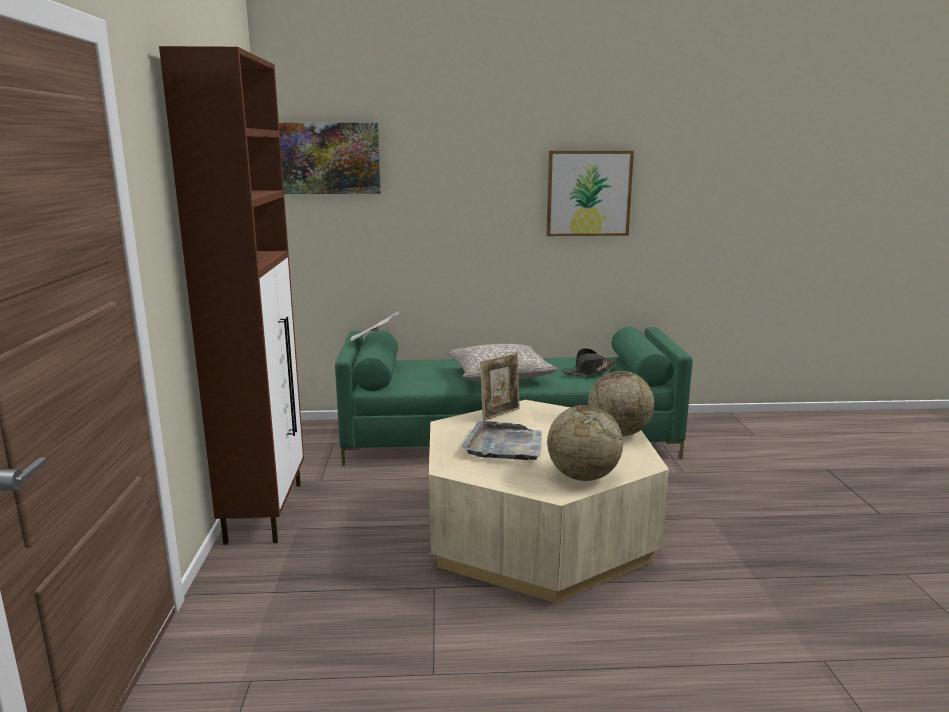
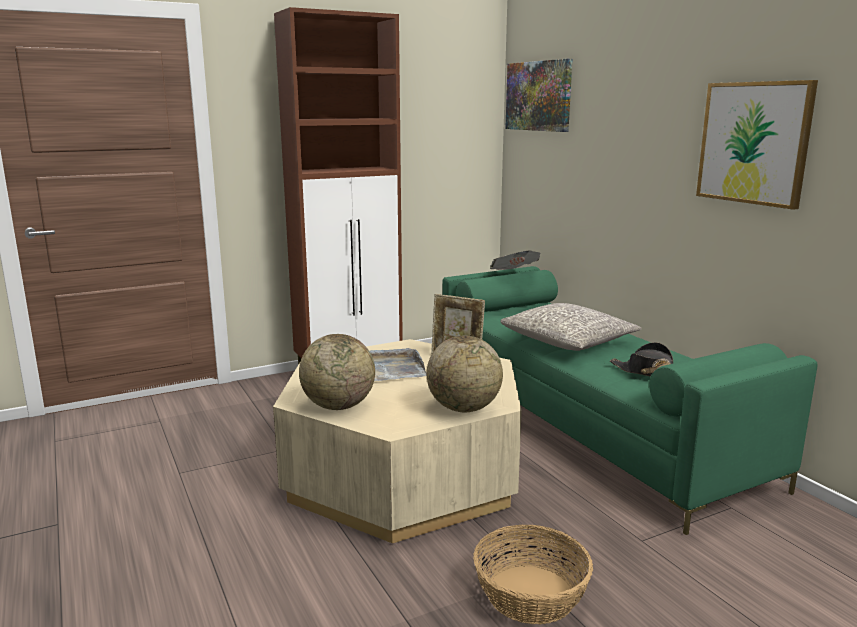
camera: 65 degrees right, 0 degrees up
none -> basket [473,525,593,624]

